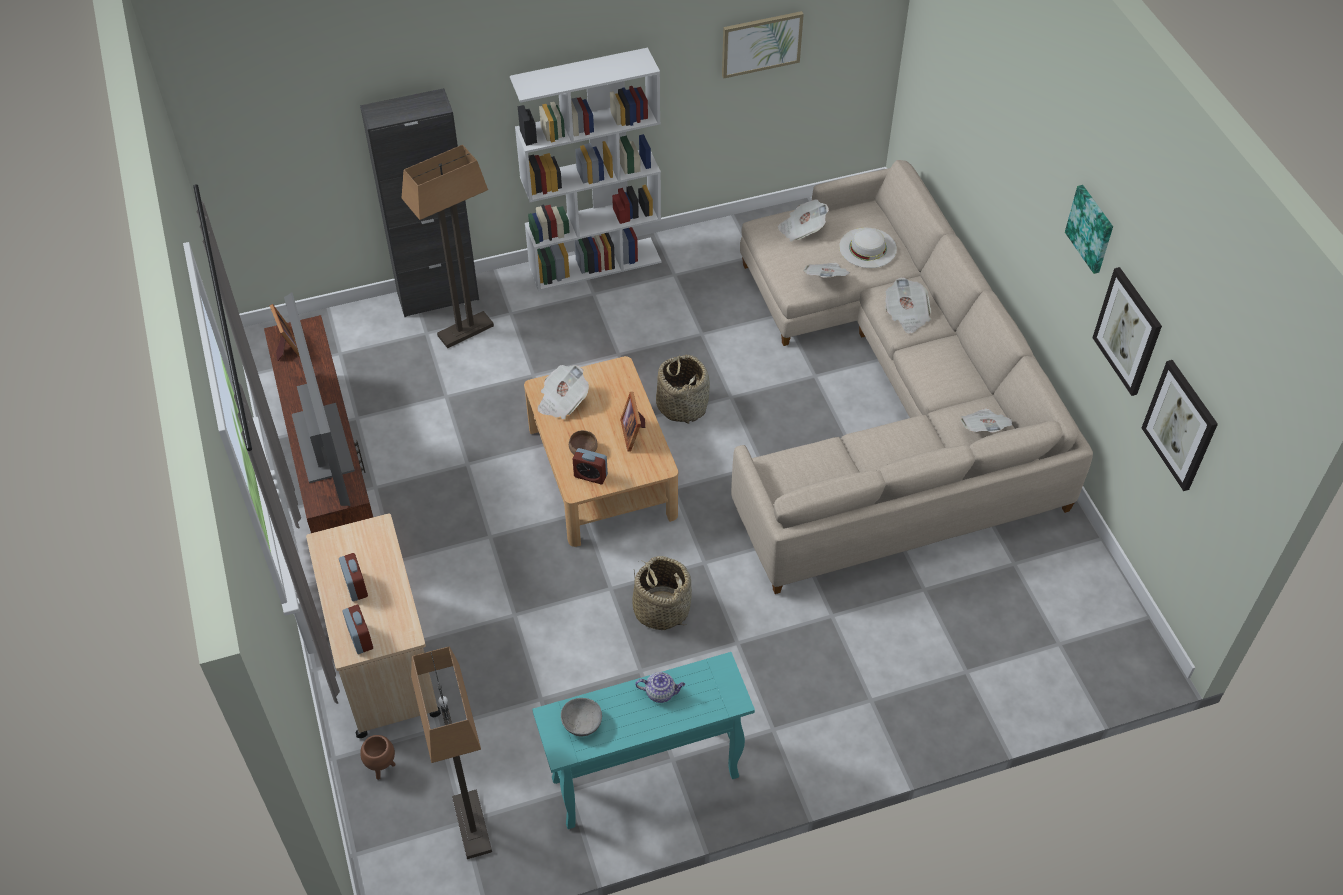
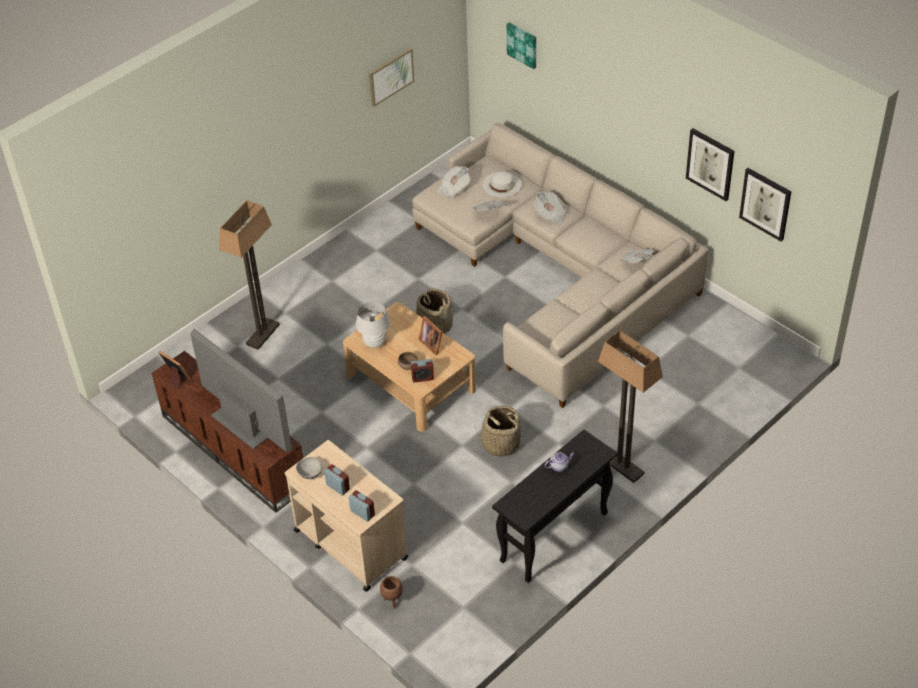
camera: 25 degrees left, 5 degrees down
black cabinet [360,88,479,317] -> none
floor lamp [411,646,492,859] -> floor lamp moved to [598,331,663,483]
white bookcase [510,48,661,291] -> none
turquoise console table [532,652,755,829] -> black console table [492,429,617,583]
newspaper [537,365,589,419] -> white table lamp [355,301,390,348]
grey bowl [561,698,602,736] -> grey bowl moved to [296,457,323,479]
picture [1065,185,1113,274] -> picture moved to [507,22,536,69]

